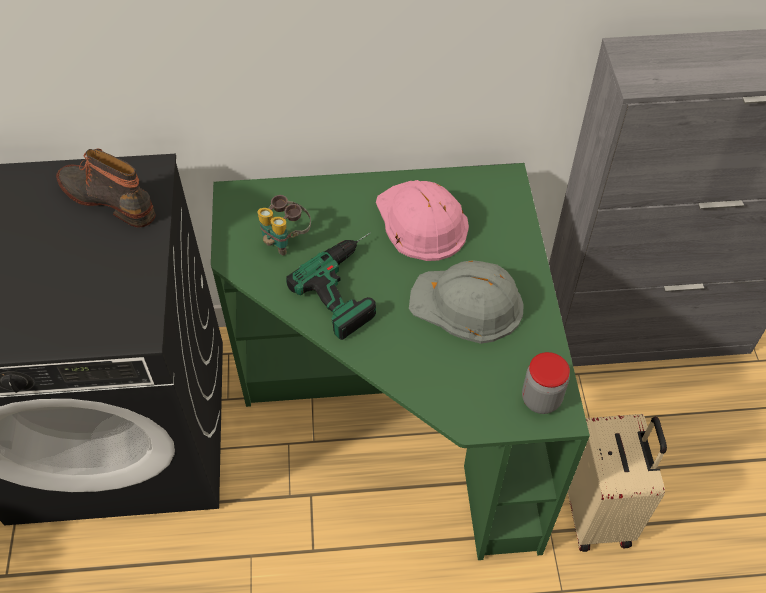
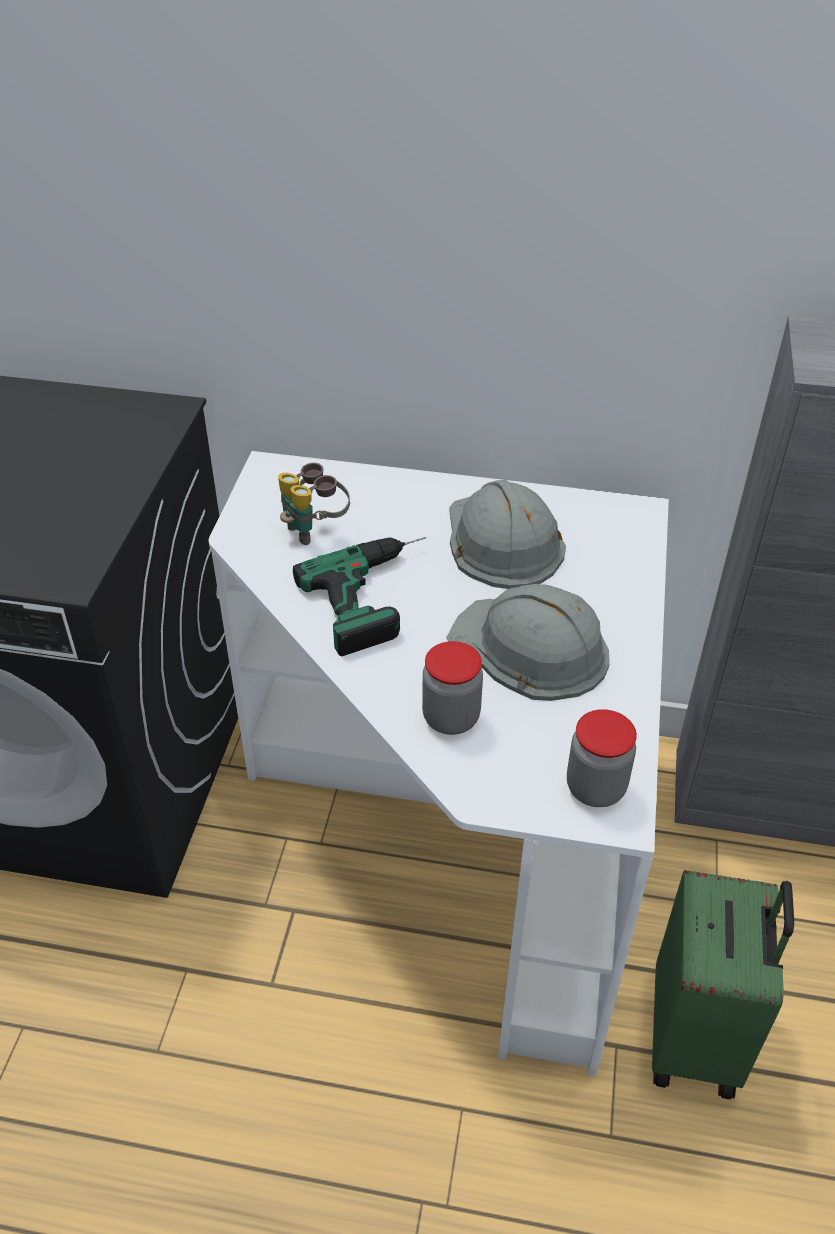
camera: 15 degrees right, 10 degrees down
boot [56,148,155,228] -> none
green desk [211,163,590,560] -> white desk [209,451,669,1076]
pink hard hat [376,180,469,261] -> grey hard hat [449,480,566,589]
beige suitcase [567,414,667,552] -> green suitcase [652,870,794,1099]
none -> jar [422,641,483,735]

